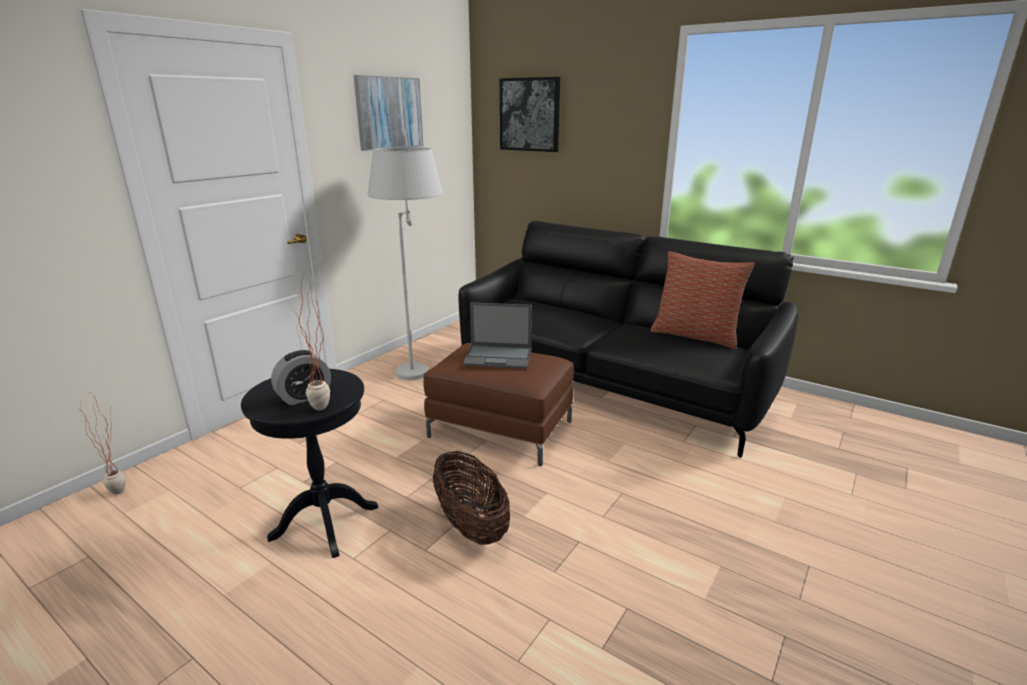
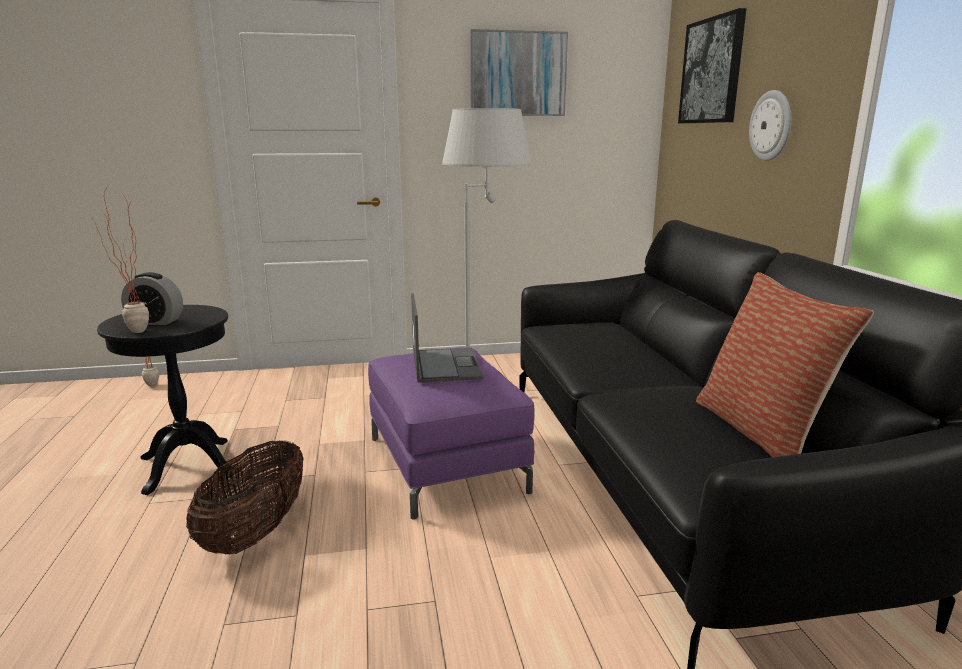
camera: 45 degrees right, 5 degrees down
brown ottoman [423,343,574,466] -> purple ottoman [368,347,535,520]
laptop [463,302,532,369] -> laptop turned 150 degrees counterclockwise [411,293,483,383]
none -> wall clock [749,90,792,161]

